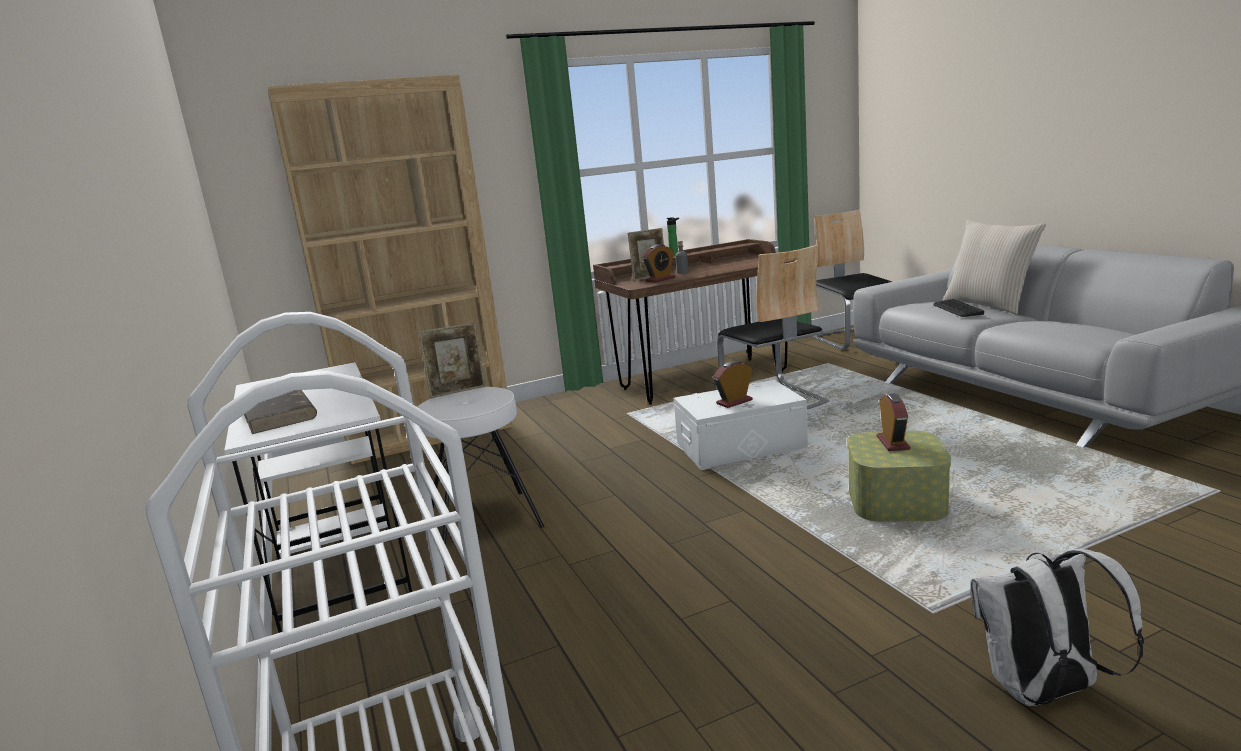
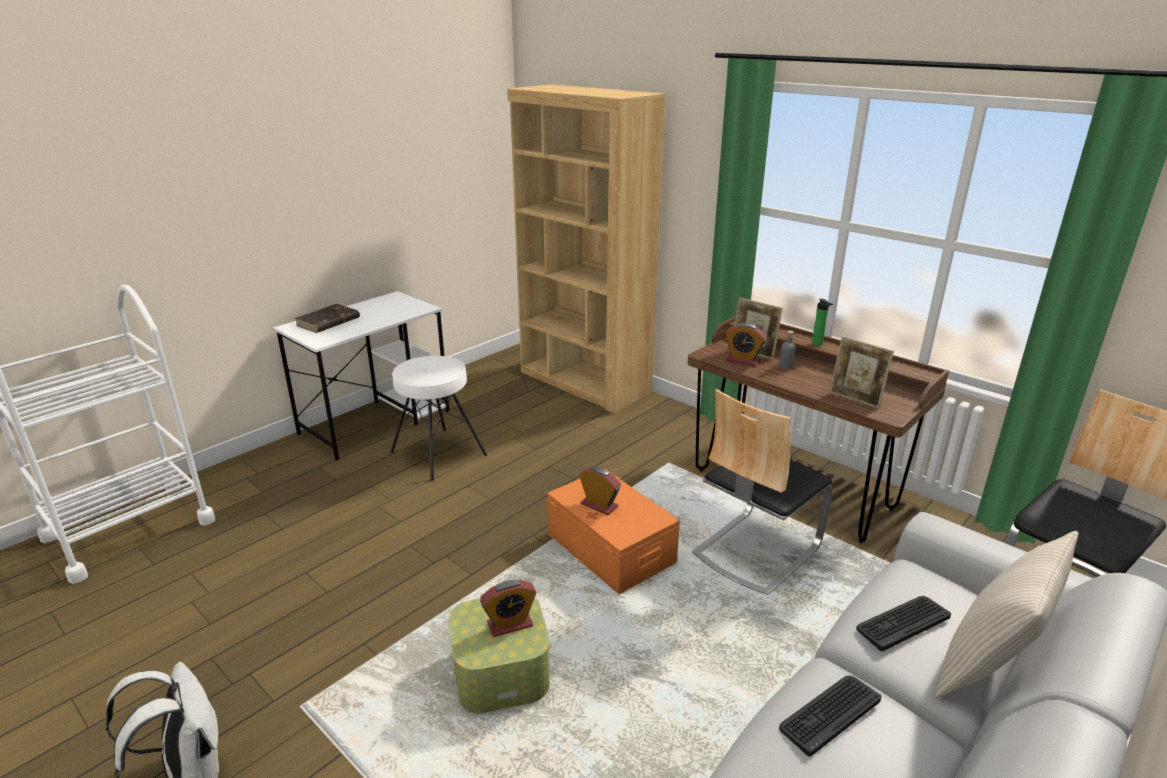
camera: 65 degrees right, 10 degrees up
picture frame [418,322,486,398] -> picture frame moved to [829,336,894,408]
white storage box [674,380,808,470] -> orange storage box [547,468,680,594]
none -> keyboard [779,675,881,757]

